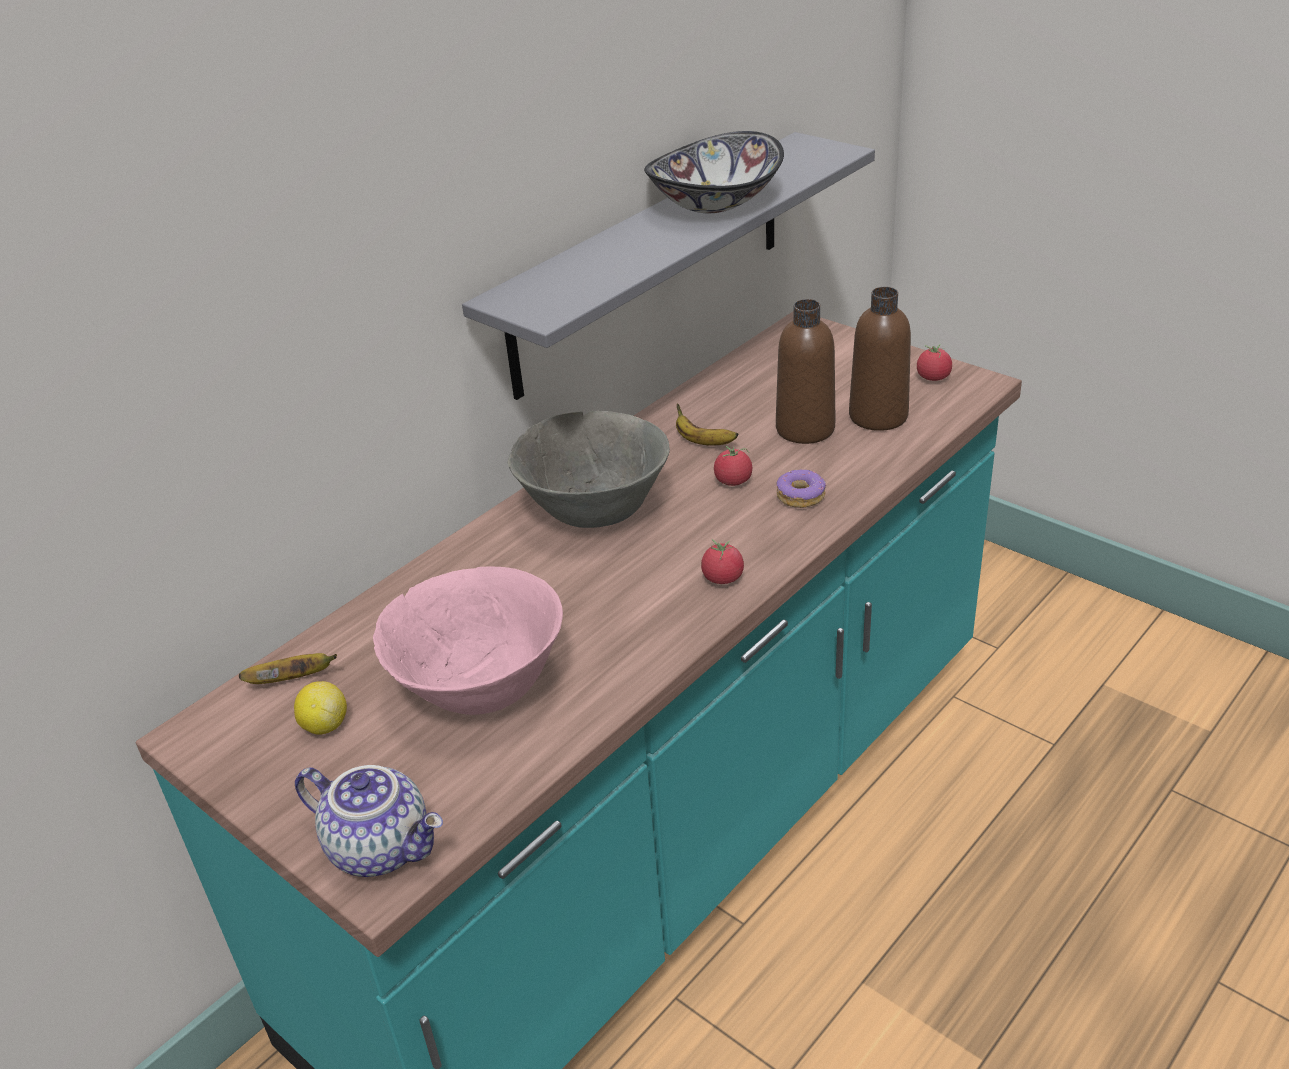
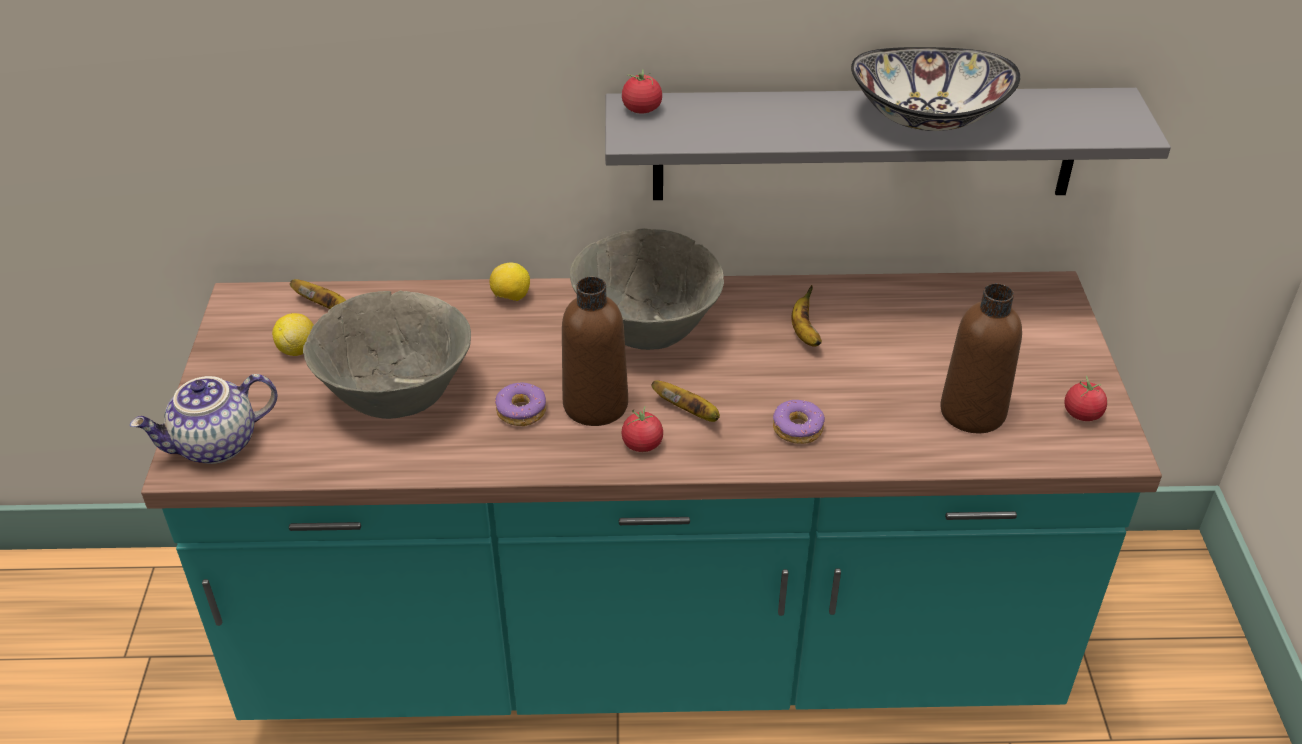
camera: 45 degrees right, 5 degrees up
teapot [295,765,443,877] -> teapot turned 75 degrees clockwise [130,374,277,464]
pink bowl [373,566,563,715] -> grey bowl [303,290,471,419]
tomato [714,446,752,486] -> tomato moved to [622,69,662,113]
brown bottle [776,299,835,444] -> brown bottle moved to [562,276,628,426]
none -> lemon [490,263,530,301]
none -> donut [495,383,546,426]
none -> banana [652,381,720,422]

